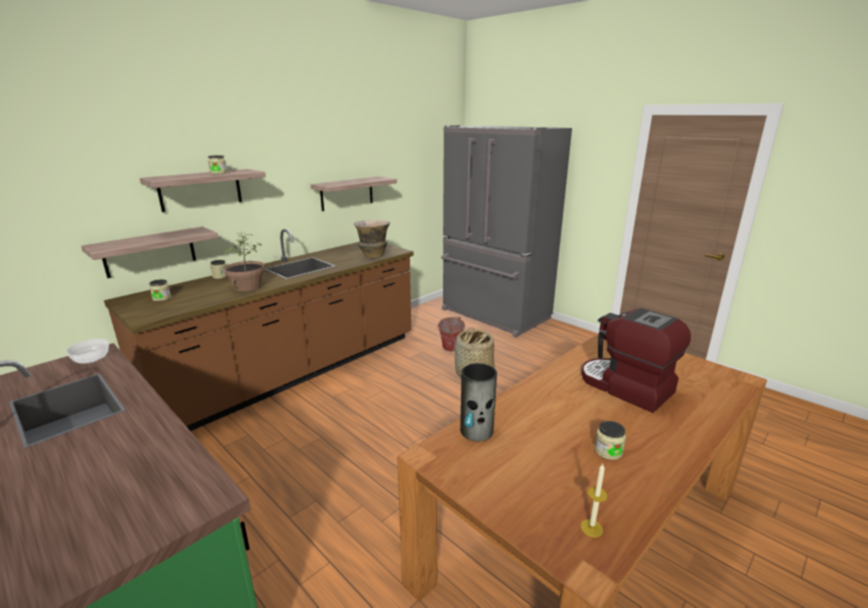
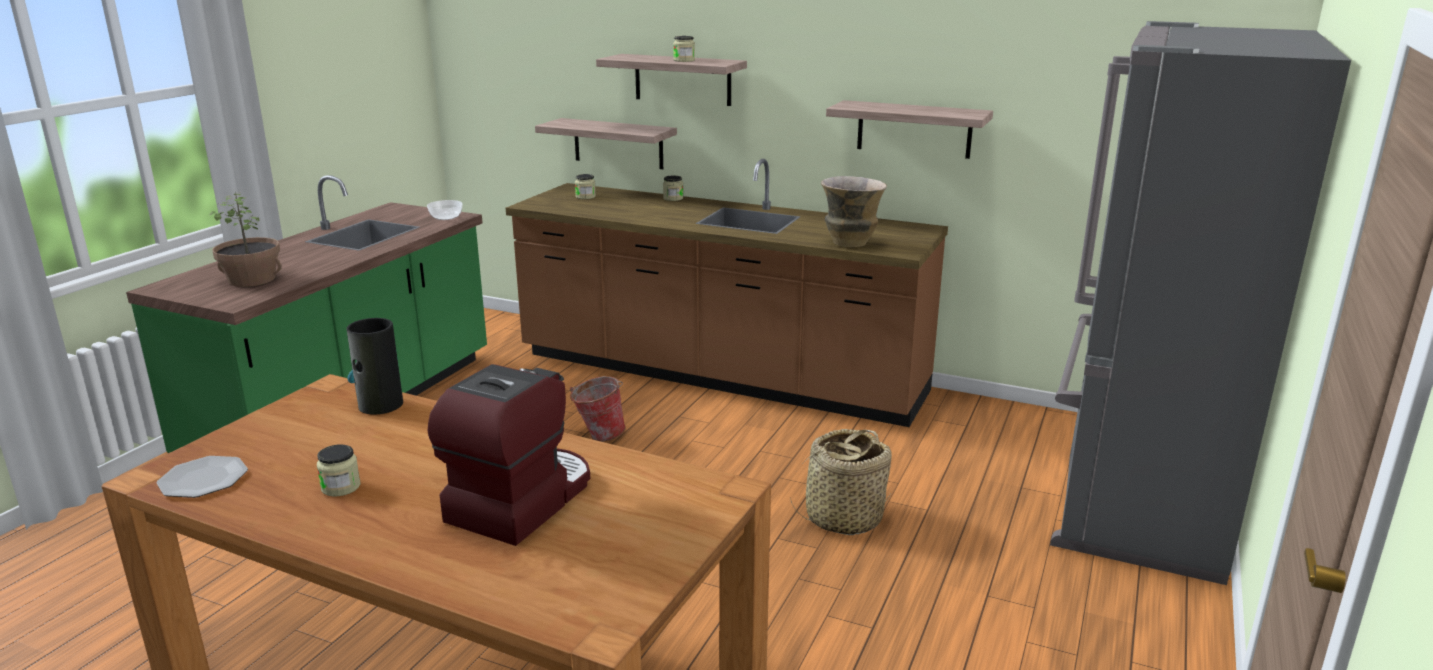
camera: 70 degrees right, 0 degrees up
potted plant [224,233,265,292] -> potted plant moved to [209,192,282,287]
bucket [437,317,465,351] -> bucket moved to [570,376,626,442]
candle [580,464,608,538] -> plate [156,456,248,498]

